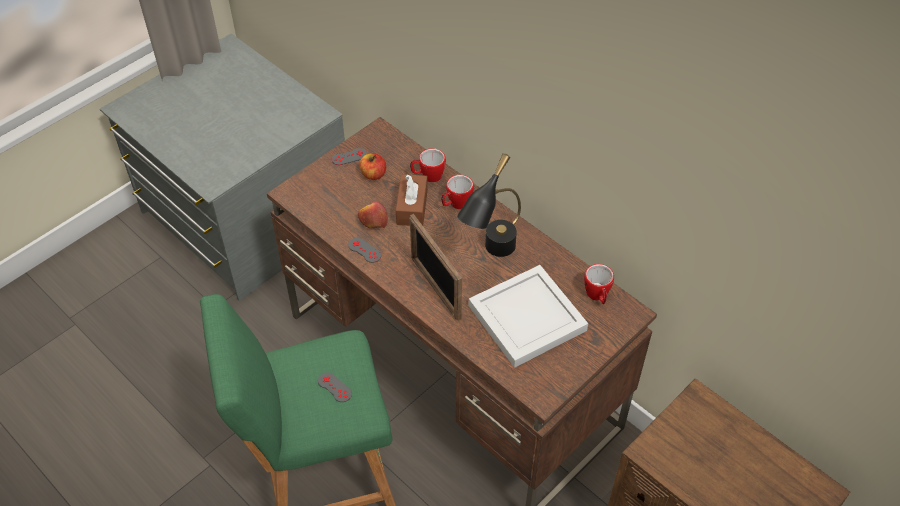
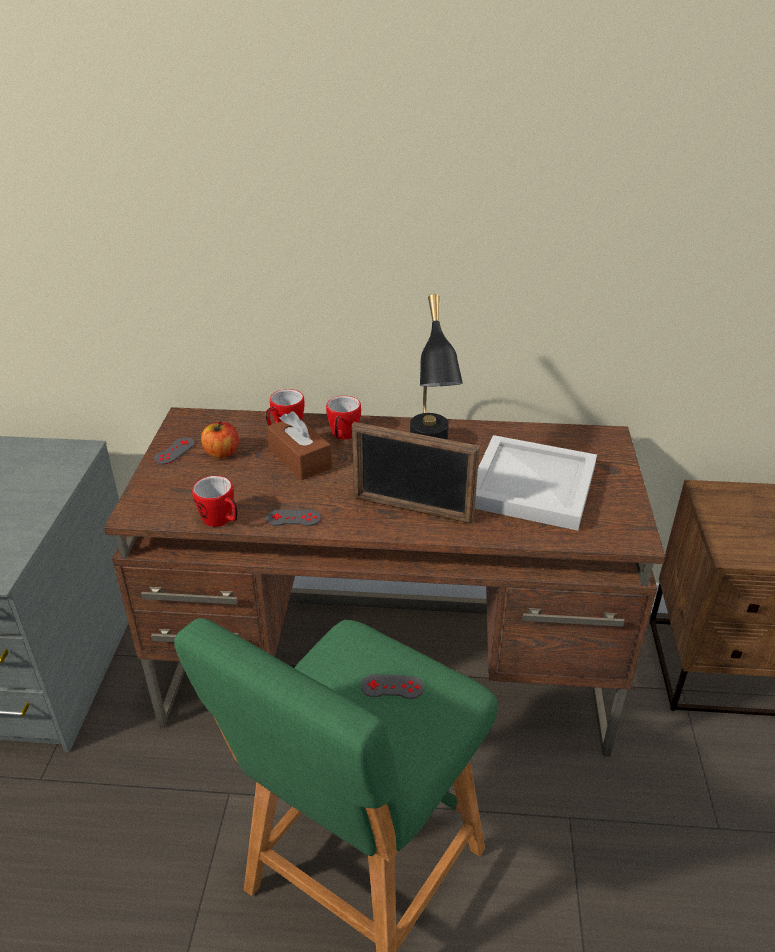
camera: 40 degrees left, 15 degrees down
apple [358,202,388,228] -> none
mug [584,264,614,304] -> mug moved to [192,476,238,527]

